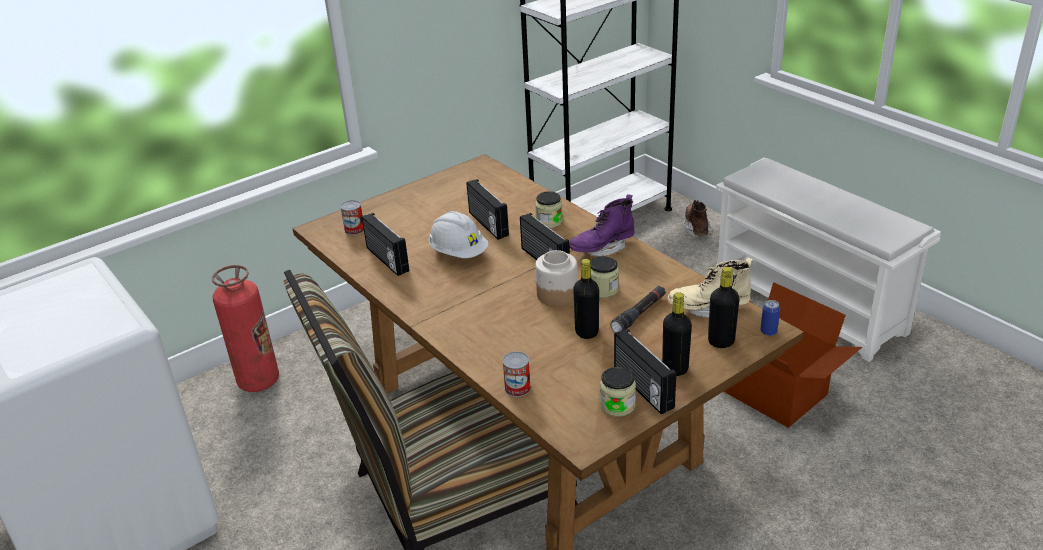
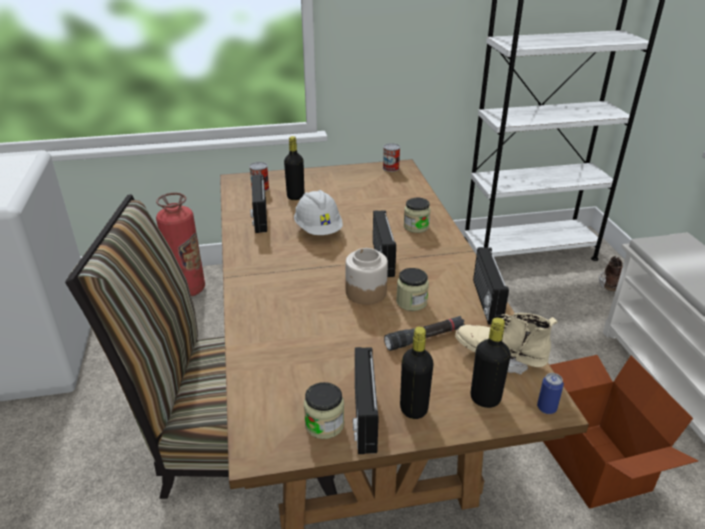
camera: 25 degrees right, 0 degrees up
radio [466,179,509,240] -> radio moved to [473,247,509,325]
can [502,351,531,397] -> can moved to [383,143,400,172]
purple boot [570,194,634,257] -> none
black bottle [573,259,599,339] -> black bottle moved to [284,136,304,200]

